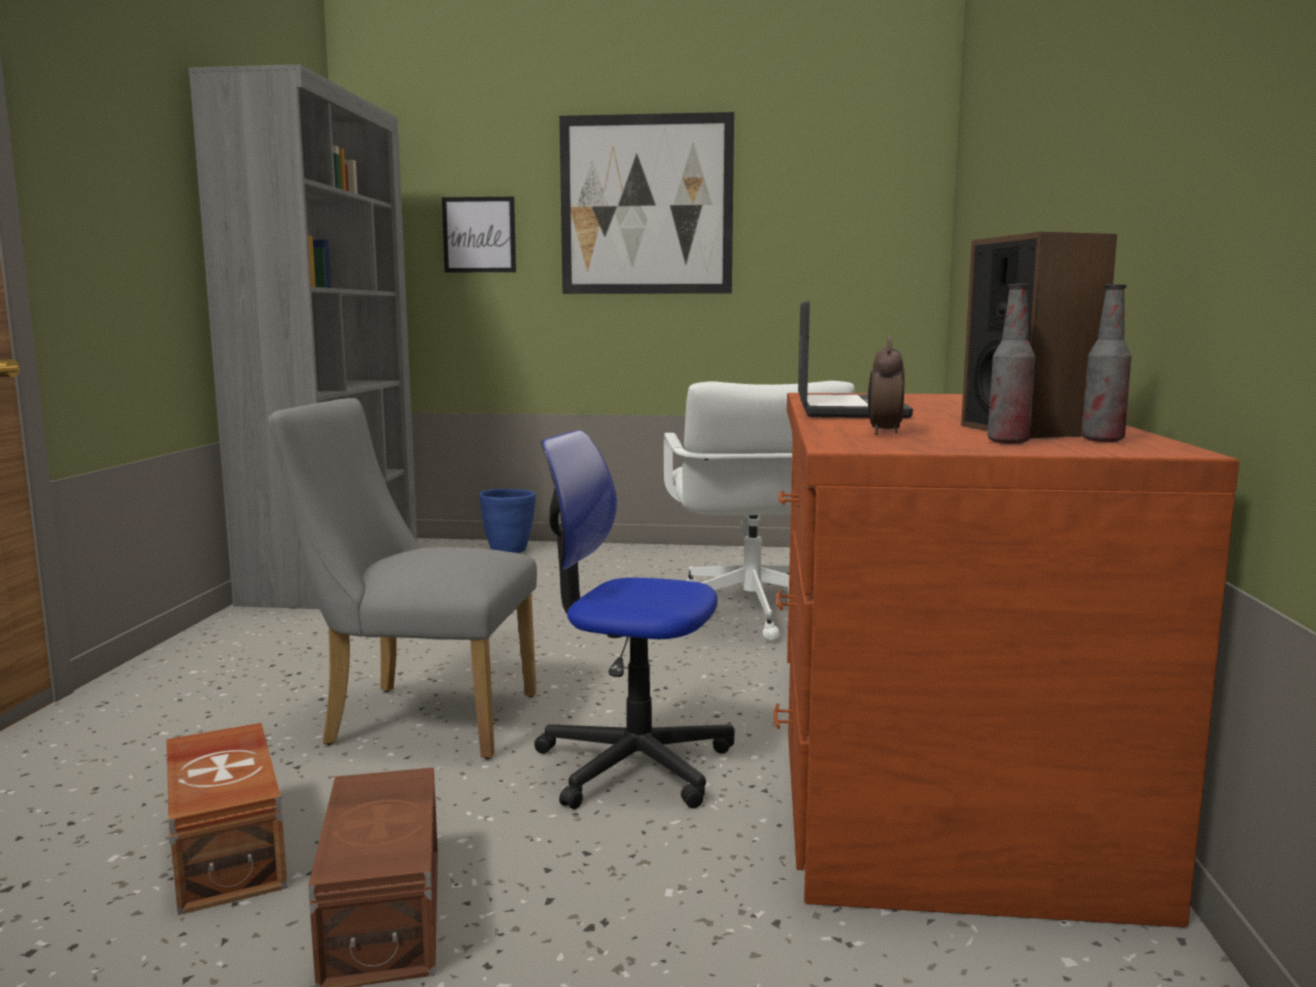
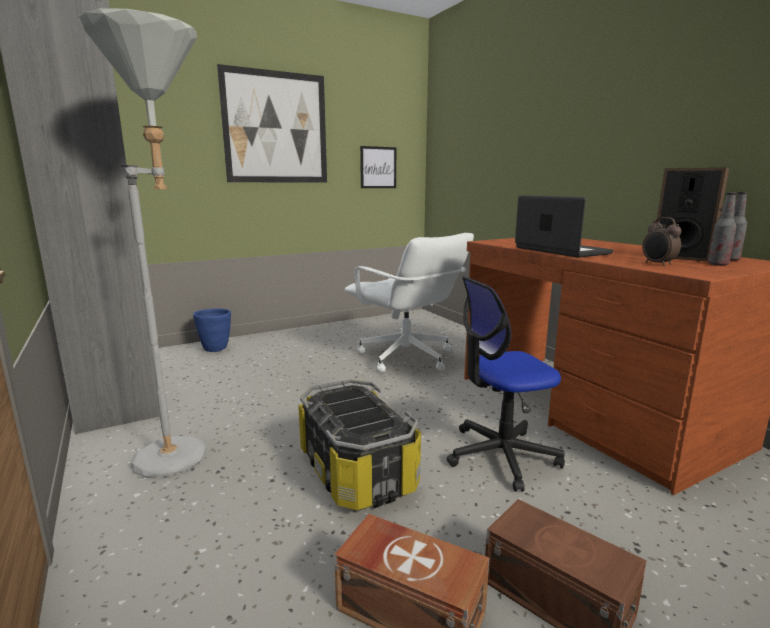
camera: 35 degrees left, 5 degrees up
grey chair [268,398,537,759] -> storage box [298,379,421,510]
picture [442,197,516,272] -> picture moved to [360,146,396,188]
none -> grey floor lamp [79,8,206,478]

